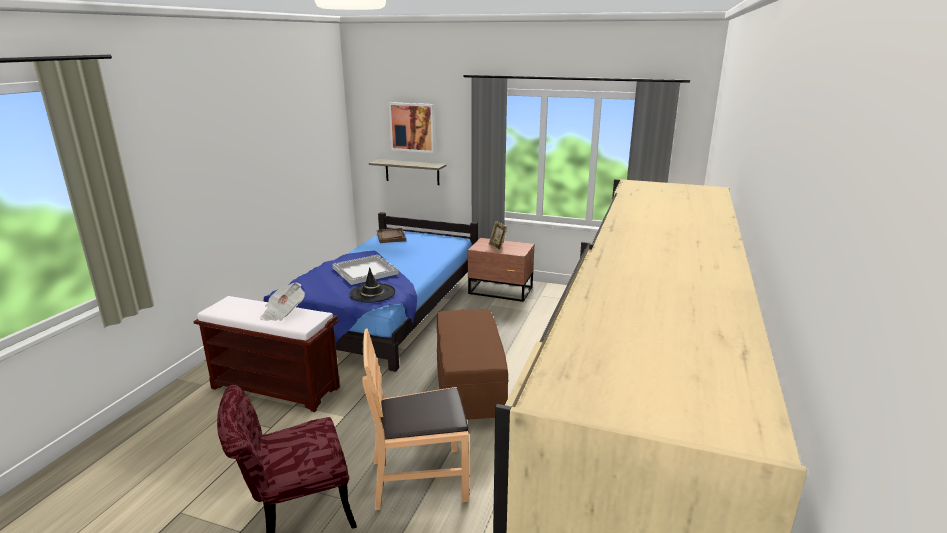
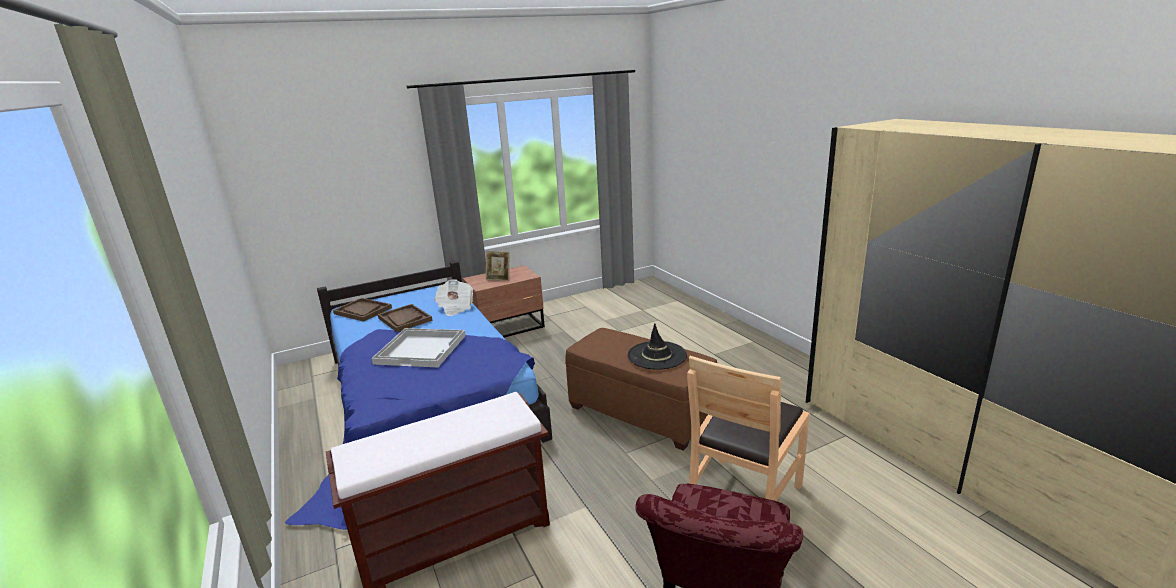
camera: 45 degrees left, 0 degrees up
newspaper [260,283,305,321] -> newspaper moved to [434,279,473,316]
black hat [349,267,396,303] -> black hat moved to [627,323,687,370]
shelf [369,159,447,185] -> none
picture [389,102,435,153] -> none
none -> brown tray [378,304,432,332]

